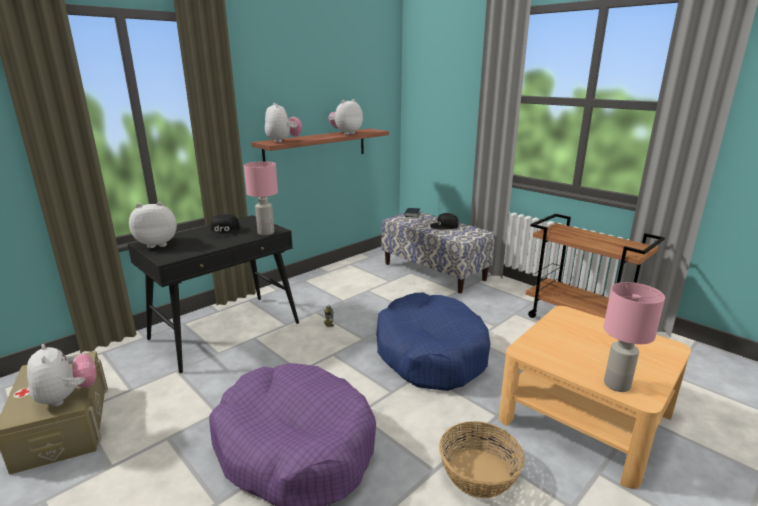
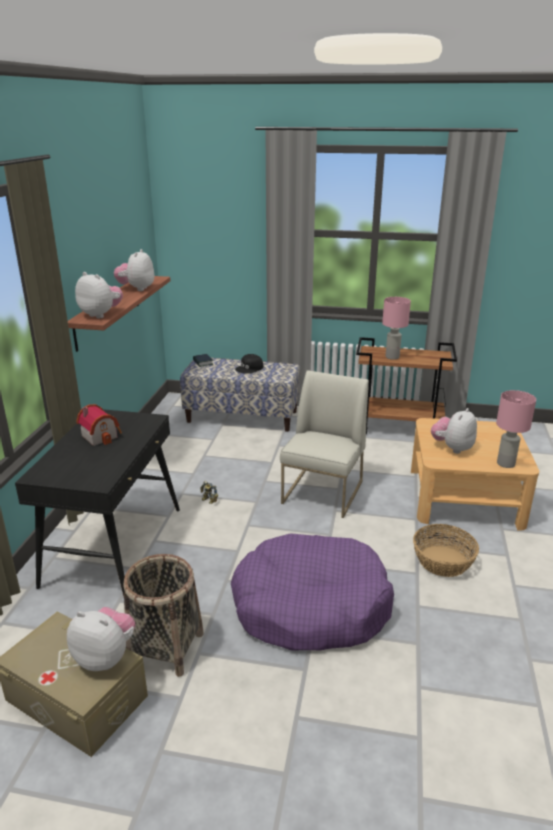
camera: 35 degrees left, 5 degrees up
plush toy [129,202,177,248] -> plush toy moved to [431,408,477,454]
black cap [209,214,240,237] -> toy house [76,404,122,446]
pink table lamp [244,161,278,235] -> pink table lamp moved to [382,297,411,360]
blue dog bed [376,293,491,391] -> white chair [280,370,369,518]
none -> basket [123,554,204,677]

